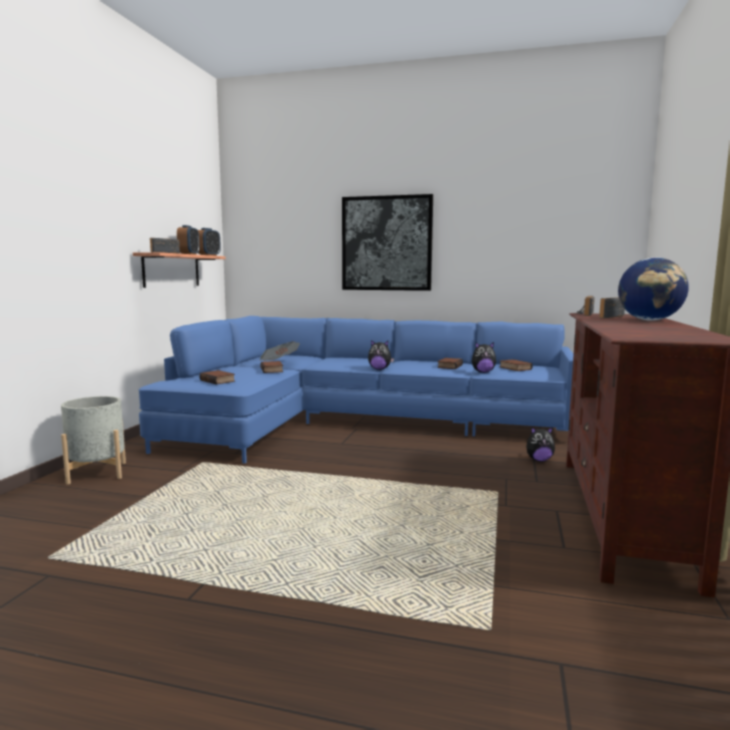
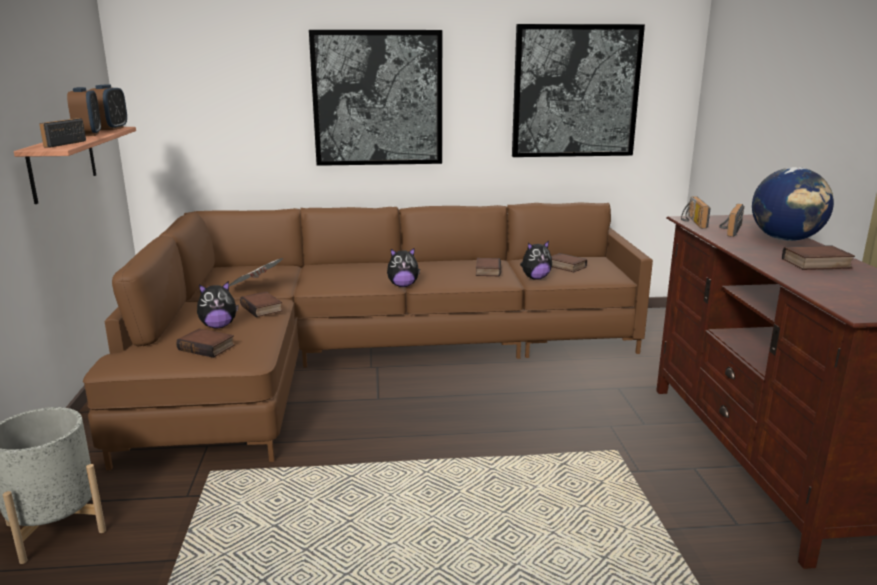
camera: 20 degrees left, 10 degrees up
blue sofa [138,316,574,464] -> brown sofa [83,202,653,470]
plush toy [526,427,555,461] -> plush toy moved to [197,281,239,328]
none -> picture [512,24,645,157]
none -> book [782,245,855,270]

